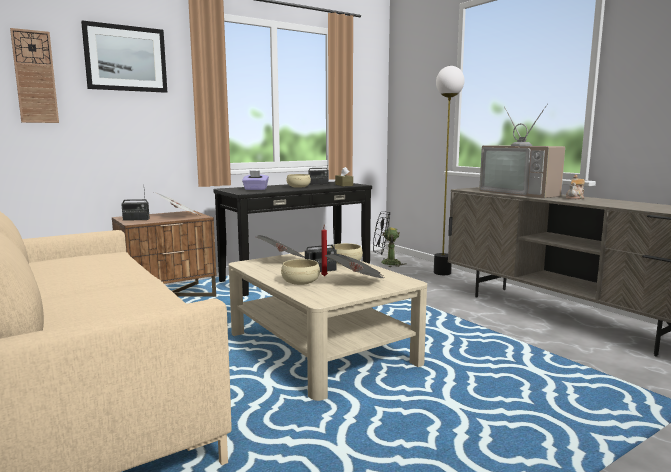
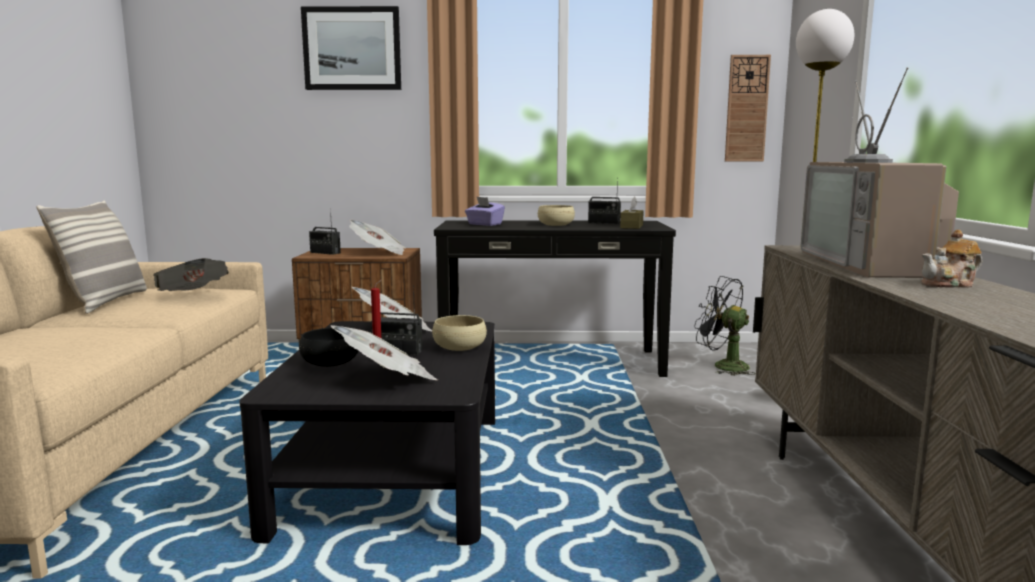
camera: 35 degrees right, 0 degrees up
wall clock [10,28,59,123] -> wall clock moved to [725,55,771,161]
beige coffee table [228,252,427,401] -> black coffee table [239,321,495,545]
beige bowl [281,259,320,285] -> black bowl [299,328,358,367]
none -> pillow [37,200,147,314]
none -> newspaper [153,258,229,291]

